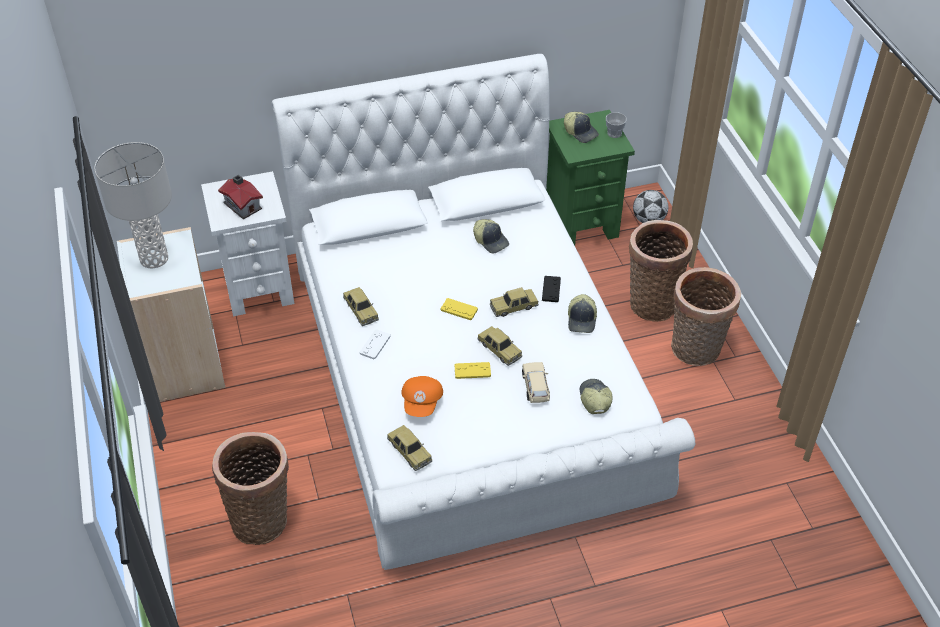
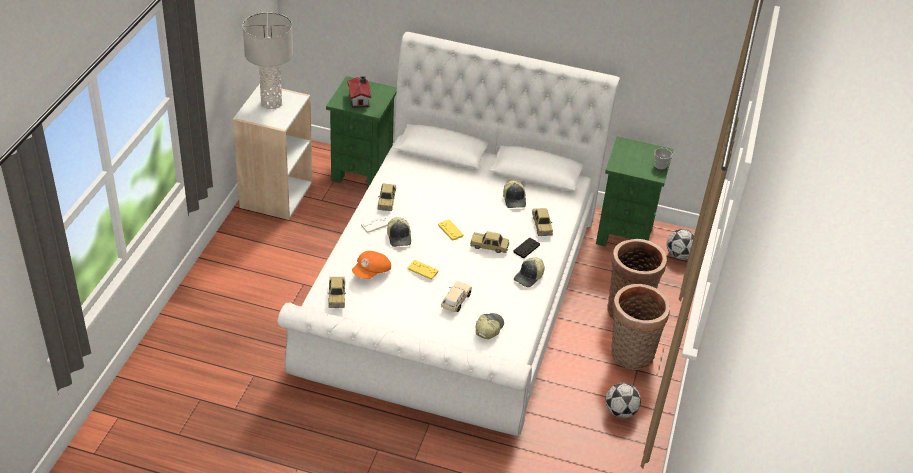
camera: 30 degrees right, 5 degrees down
white nightstand [201,171,294,316] -> green nightstand [326,76,397,189]
basket [212,432,289,545] -> none
toy car [478,326,522,366] -> toy car moved to [532,208,553,236]
cap [564,112,599,143] -> cap moved to [387,217,411,247]
none -> football [605,383,641,418]

